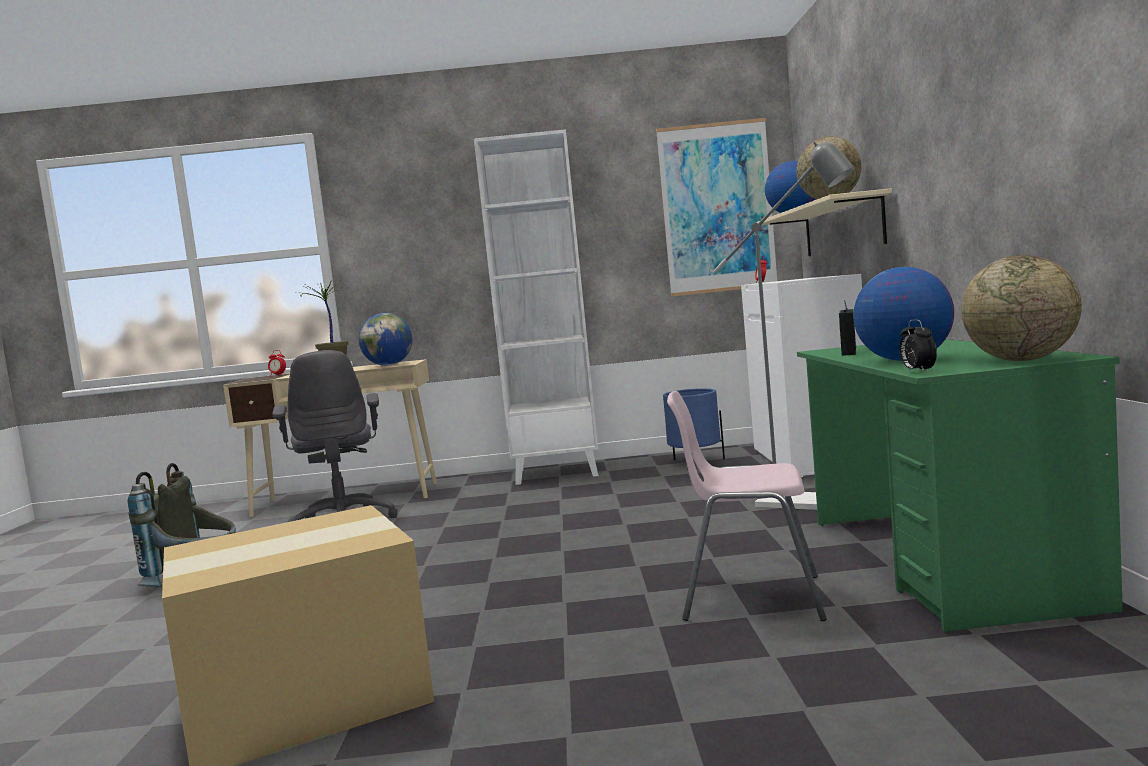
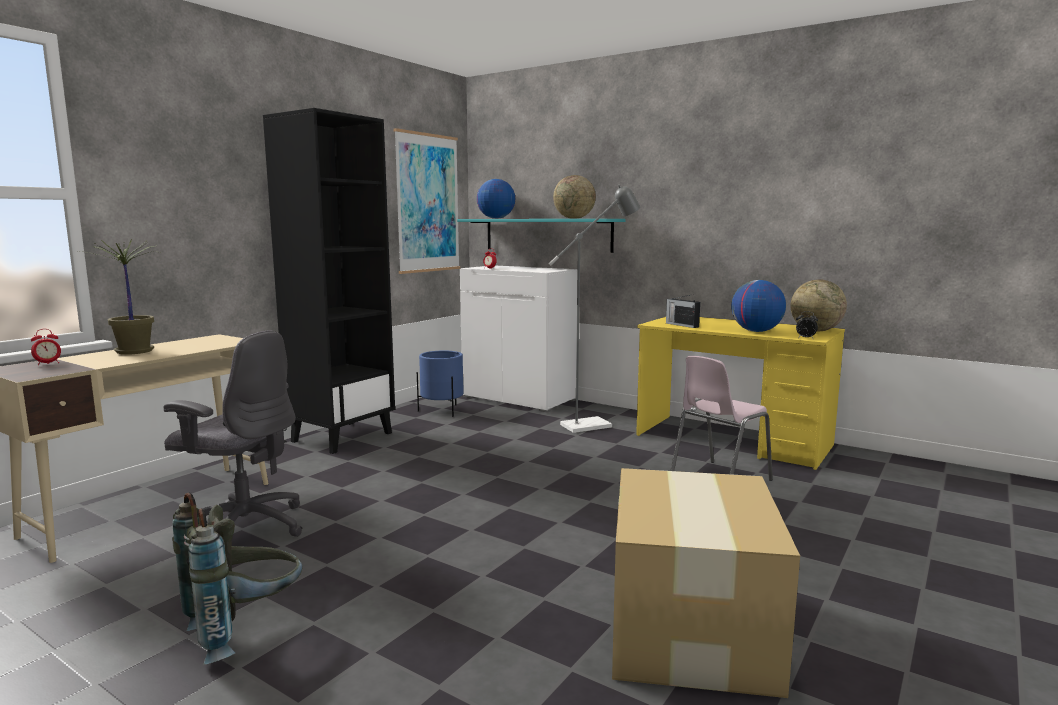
camera: 55 degrees left, 5 degrees up
globe [359,313,412,366] -> none
white bookcase [474,129,599,485] -> black bookcase [263,108,395,454]
beige shelf [757,188,892,256] -> turquoise shelf [457,219,625,253]
green desk [797,339,1123,633] -> yellow desk [636,317,845,470]

